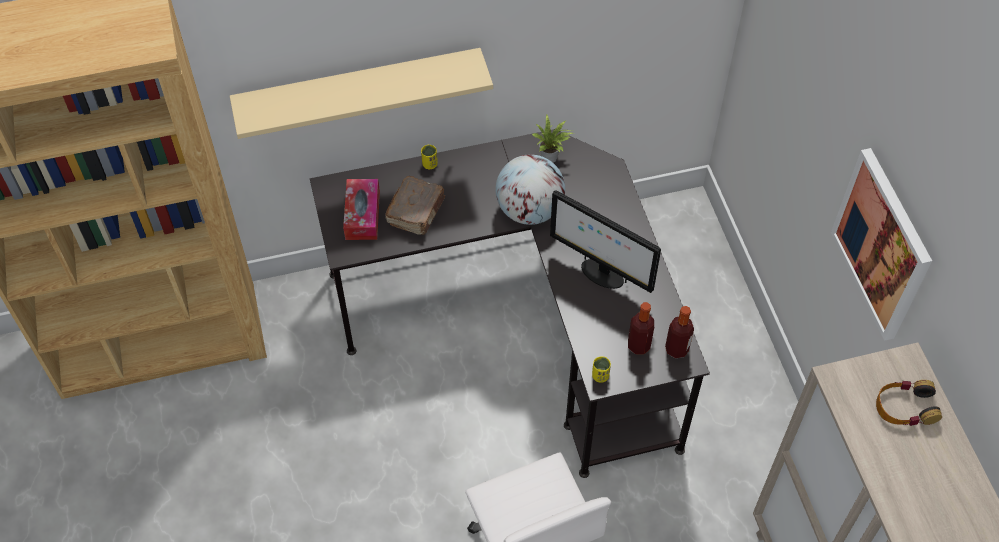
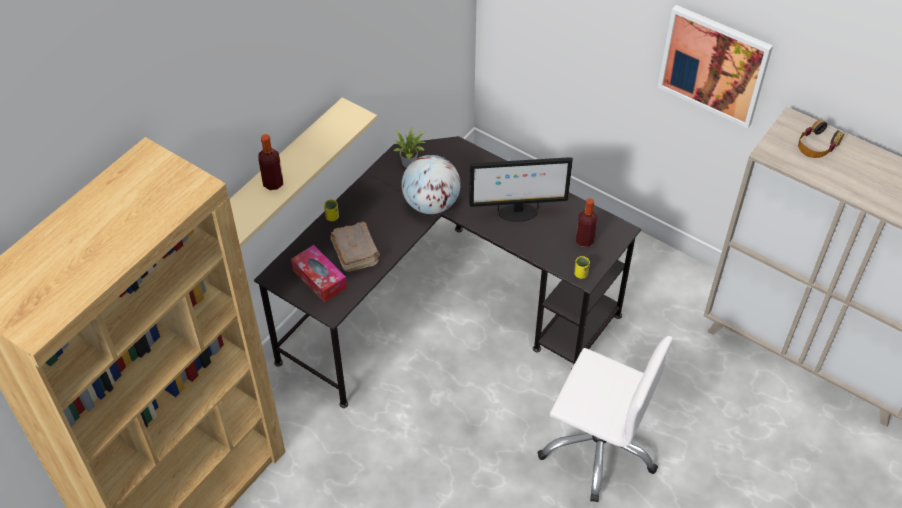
camera: 40 degrees left, 5 degrees down
bottle [665,306,694,358] -> bottle moved to [259,134,283,190]

